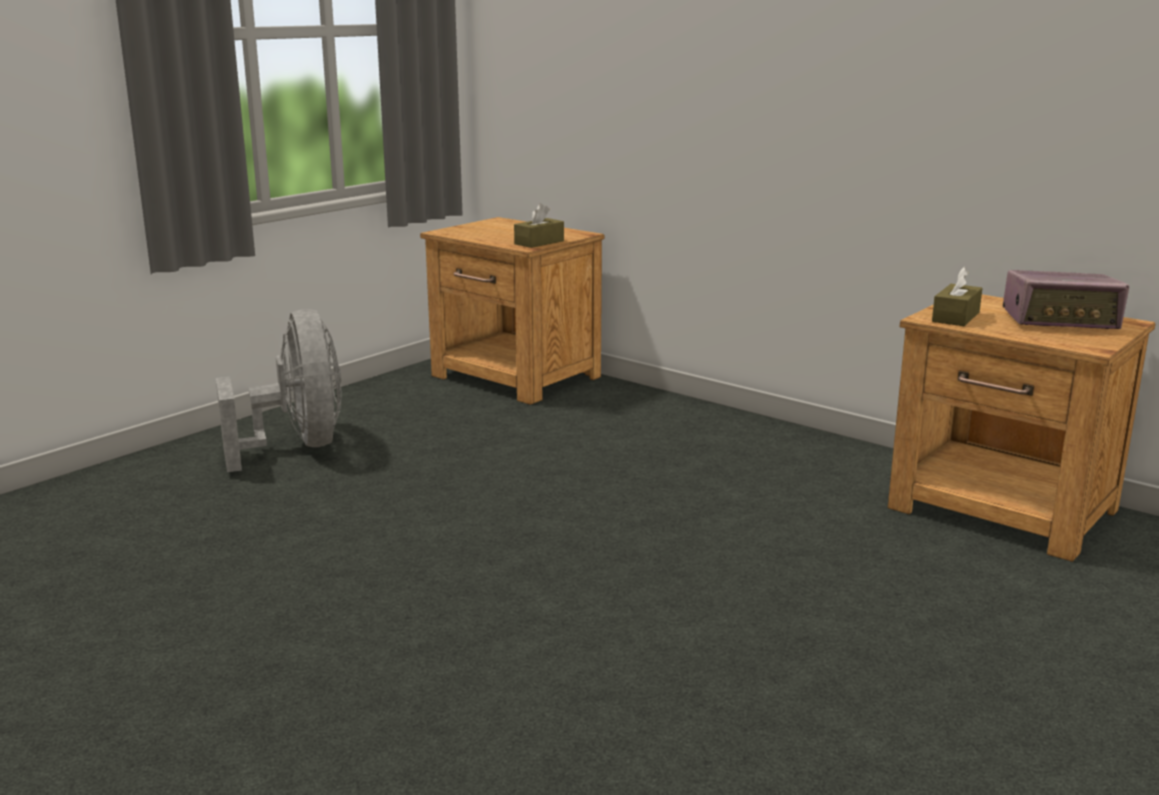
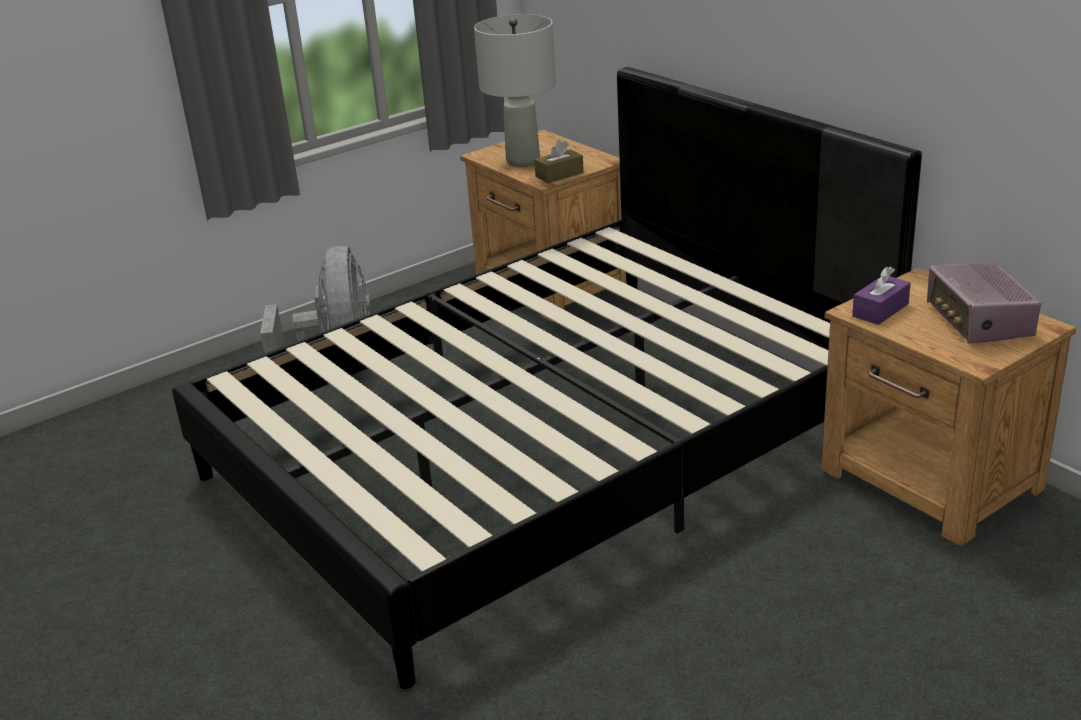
camera: 15 degrees right, 10 degrees up
brown tissue box [932,267,982,326] -> purple tissue box [852,267,911,325]
radio [1003,270,1129,329] -> radio turned 60 degrees clockwise [927,262,1041,344]
none -> black bed [172,67,922,689]
none -> grey table lamp [474,14,556,167]

